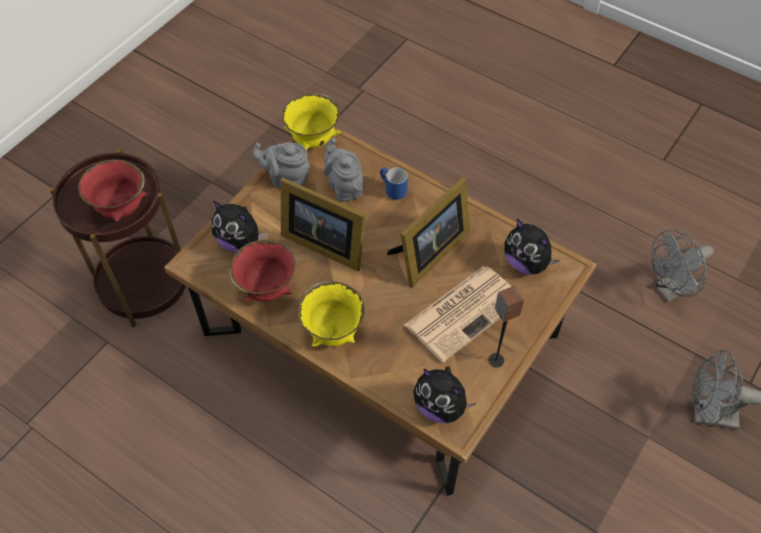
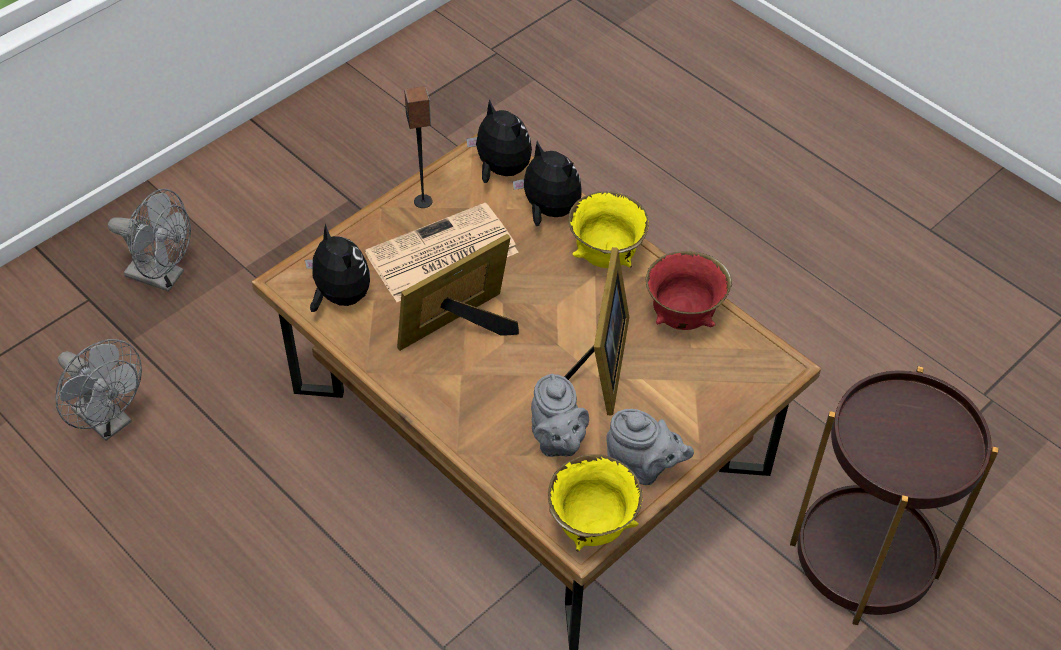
camera: 170 degrees left, 5 degrees down
red bowl [78,160,147,222] -> none
plush toy [212,201,268,253] -> plush toy moved to [513,141,581,226]
picture frame [281,177,366,271] -> picture frame turned 60 degrees clockwise [564,247,629,415]
blue mug [380,167,408,200] -> none
grey fan [652,230,714,302] -> grey fan turned 60 degrees clockwise [55,339,142,441]

